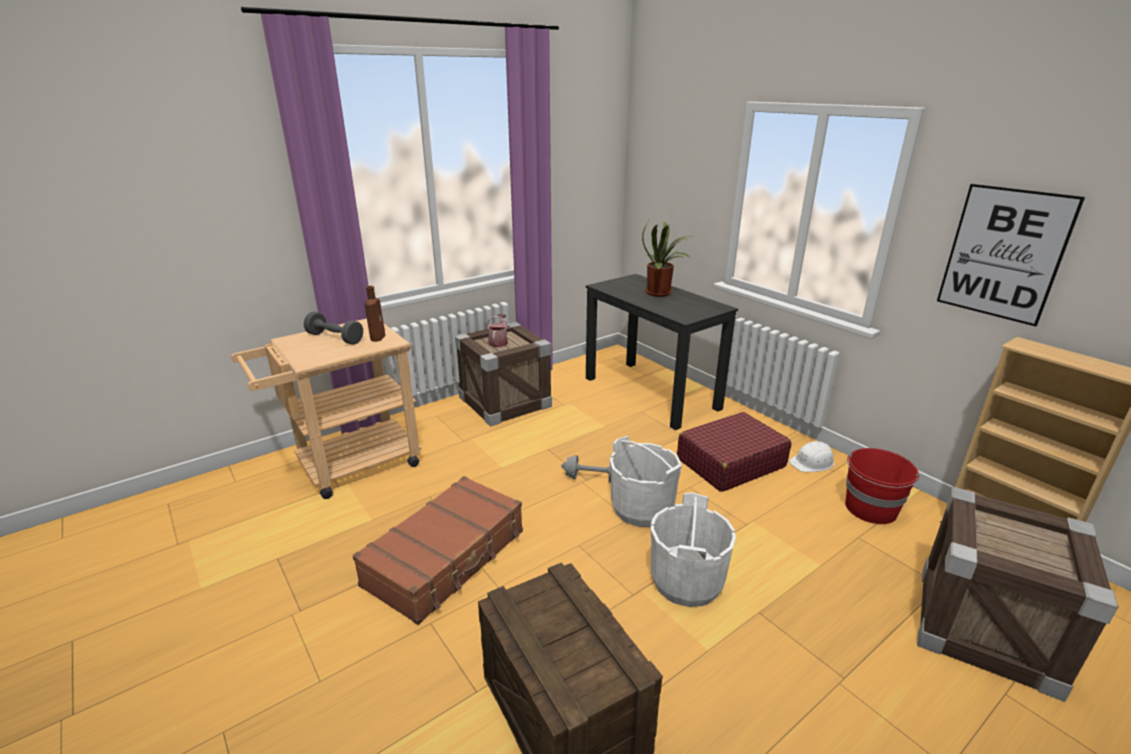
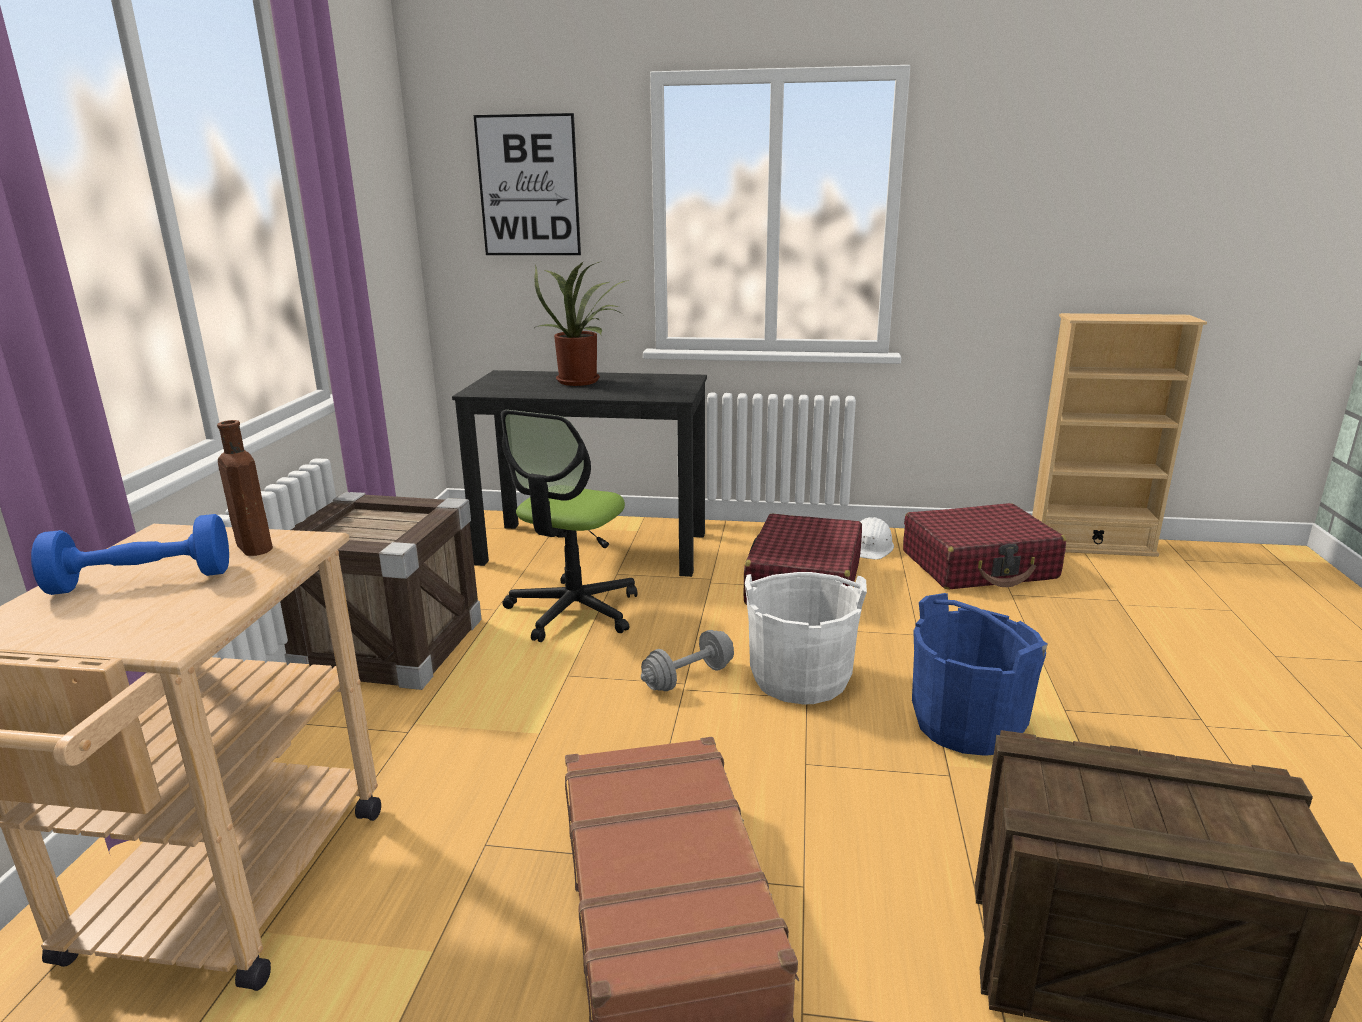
camera: 45 degrees left, 5 degrees down
grey dumbbell [304,312,363,345] -> blue dumbbell [31,514,229,595]
watering can [486,314,508,347] -> none
white bucket [651,492,736,607] -> blue bucket [912,593,1048,756]
red bucket [845,448,920,524] -> red suitcase [903,503,1066,590]
crate [917,487,1118,702] -> none
picture [937,184,1085,326] -> picture moved to [474,113,581,255]
none -> office chair [501,410,637,642]

